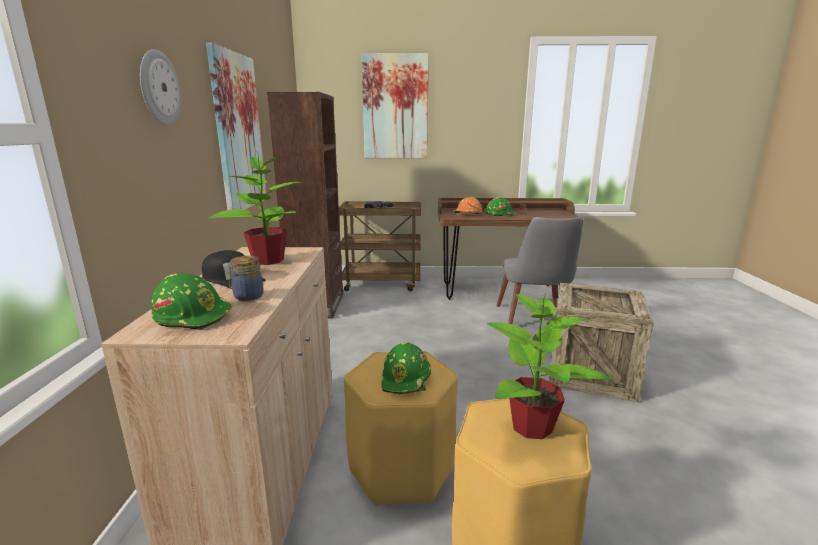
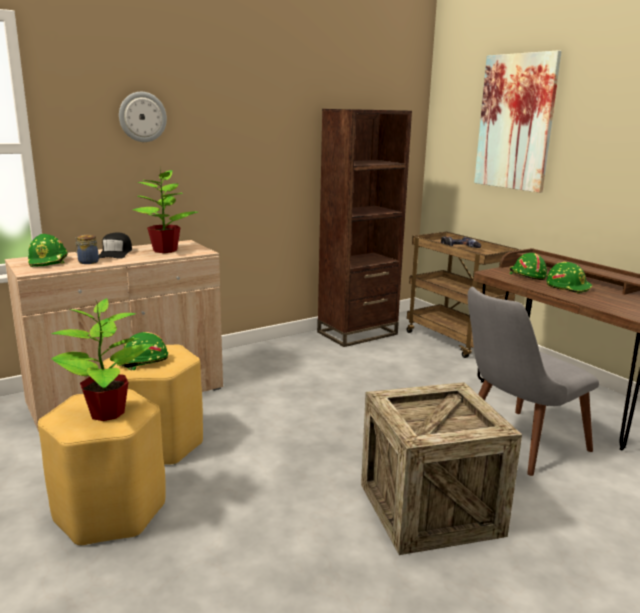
camera: 55 degrees right, 0 degrees up
picture [206,43,266,210] -> none
orange hard hat [453,197,482,215] -> green hard hat [509,253,547,280]

